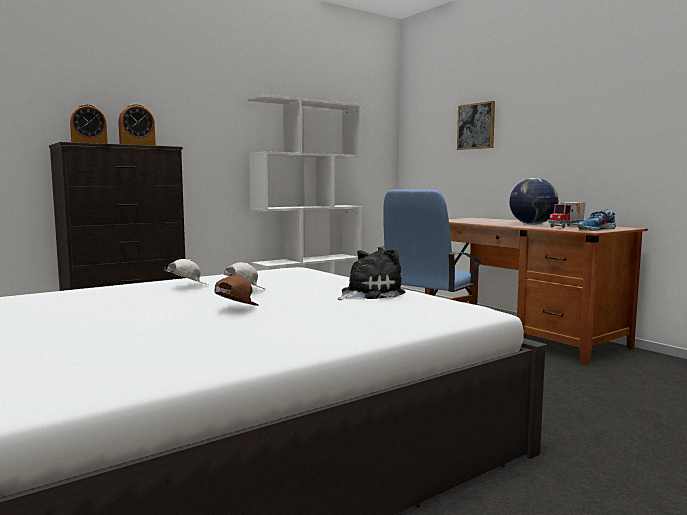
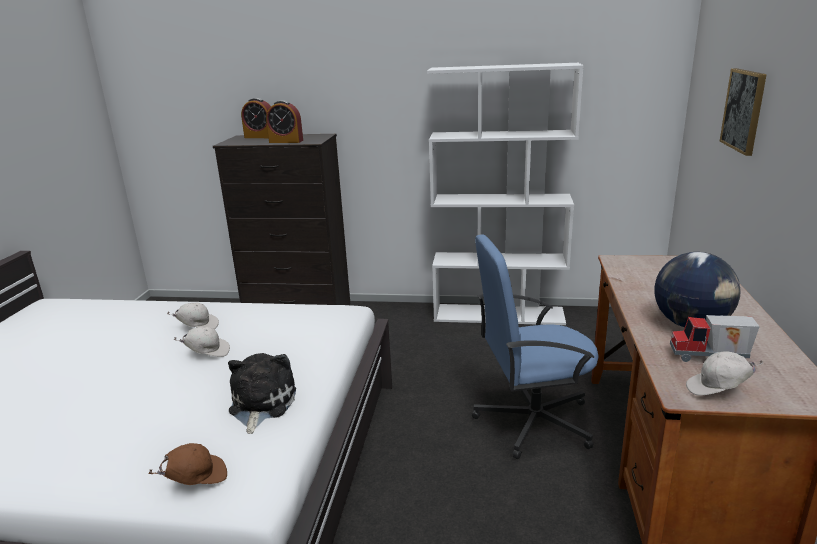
camera: 45 degrees right, 15 degrees up
brown cap [214,276,259,306] -> brown cap moved to [148,443,227,485]
plush toy [337,249,406,300] -> plush toy turned 90 degrees counterclockwise [228,353,296,434]
shoe [577,209,616,231] -> white cap [686,351,763,396]

